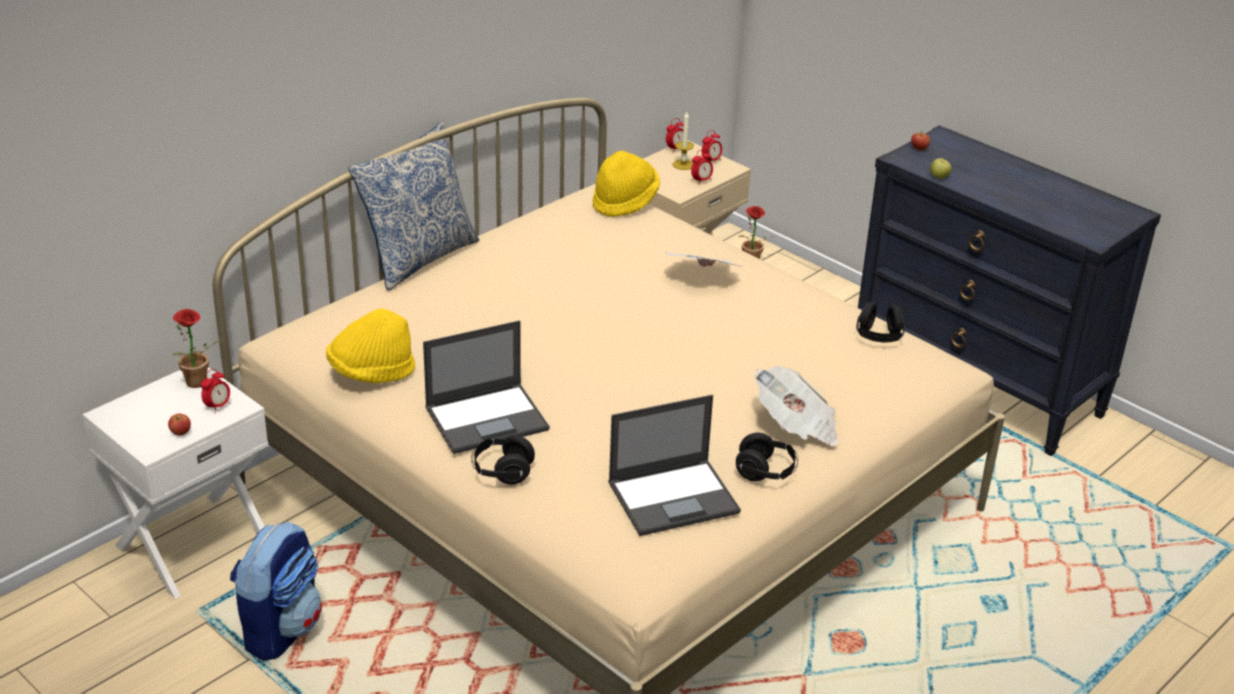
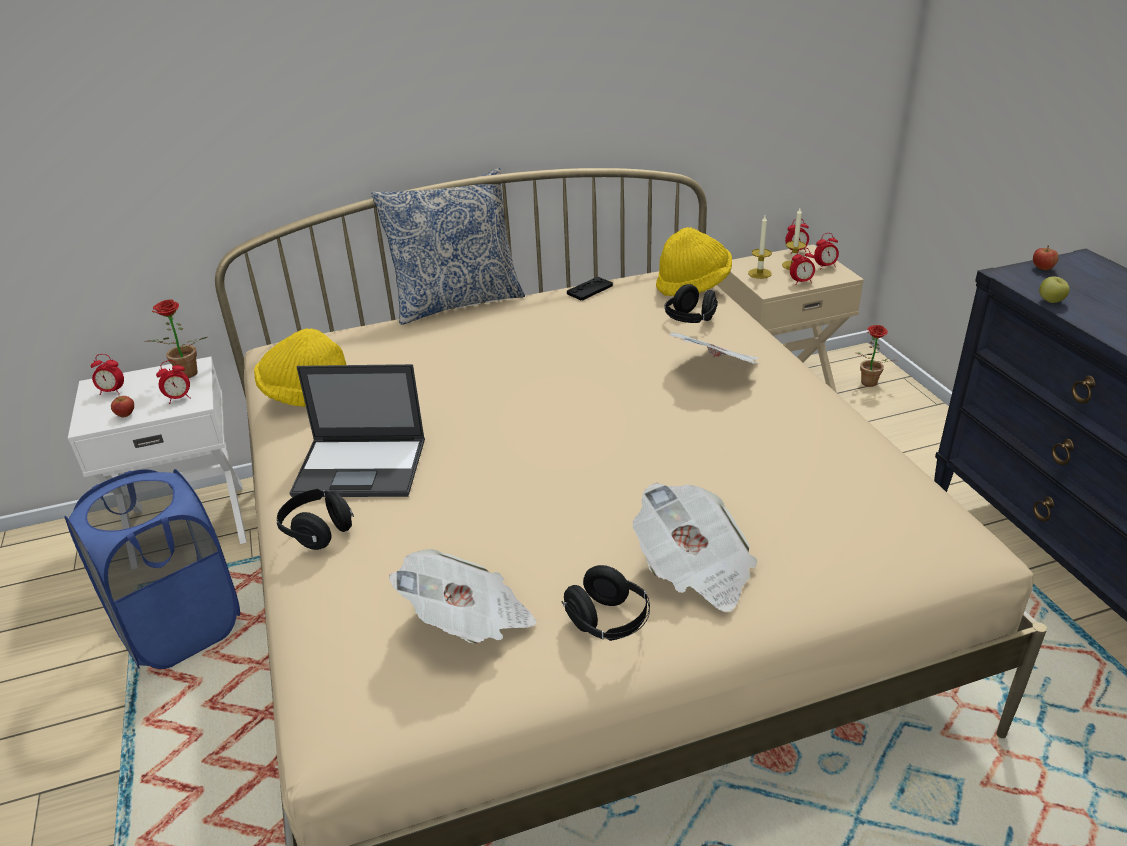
camera: 30 degrees right, 0 degrees up
backpack [230,521,322,661] -> blue laundry basket [64,469,240,669]
laptop [608,395,741,536] -> newspaper [389,549,537,644]
black headphones [856,302,905,342] -> black headphones moved to [665,284,718,323]
none -> alarm clock [90,354,124,395]
none -> black game controller [567,277,613,300]
none -> candle [748,216,772,279]

